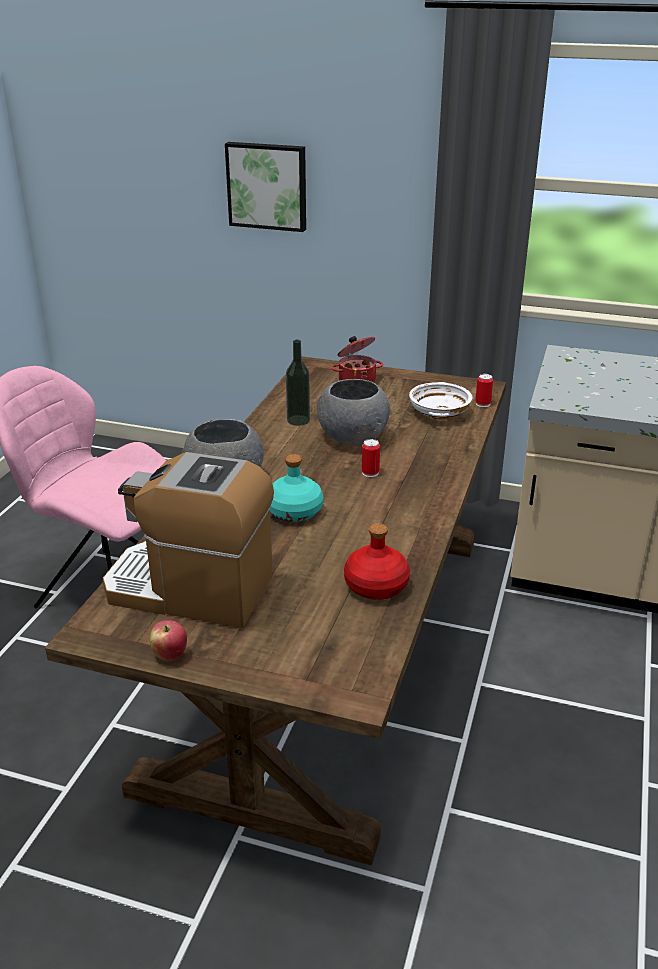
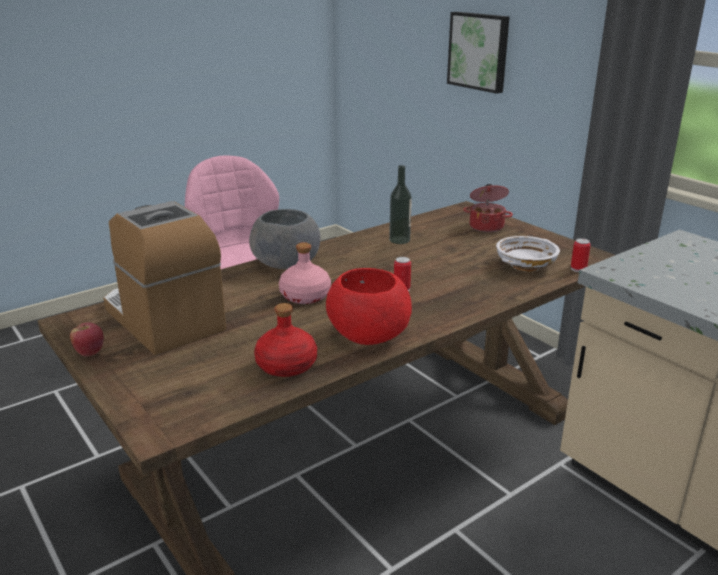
camera: 35 degrees right, 5 degrees down
turquoise bottle [270,454,323,522] -> pink bottle [279,242,331,304]
grey bowl [317,379,390,446] -> none
none -> red bowl [326,268,412,345]

